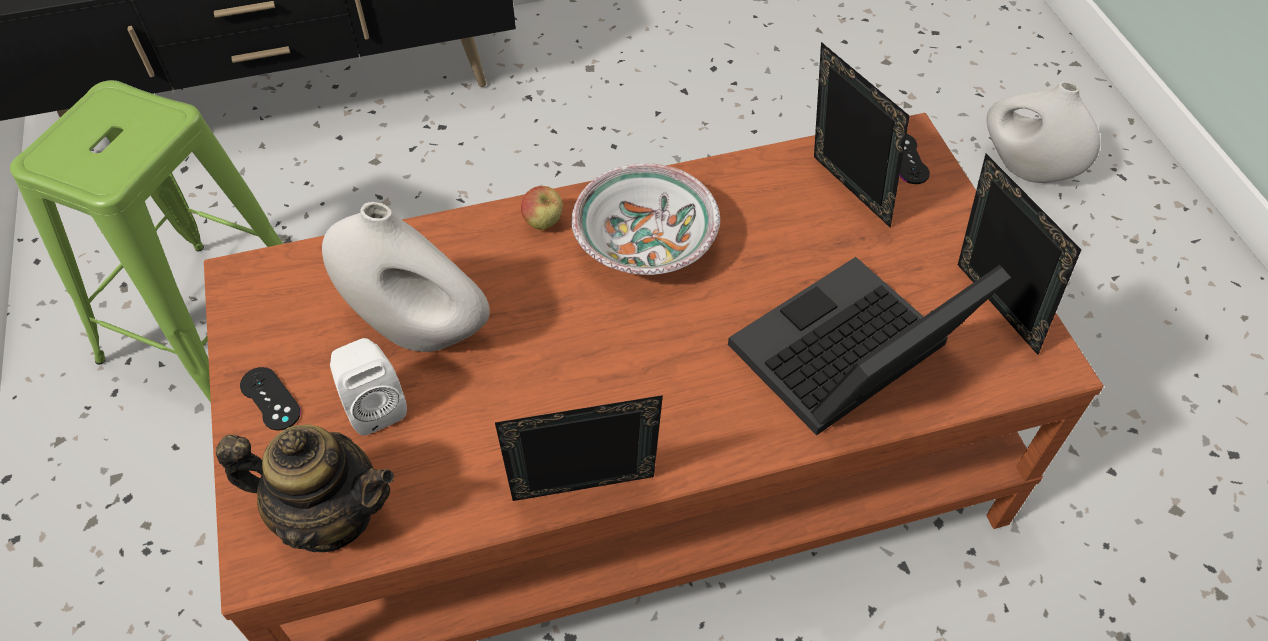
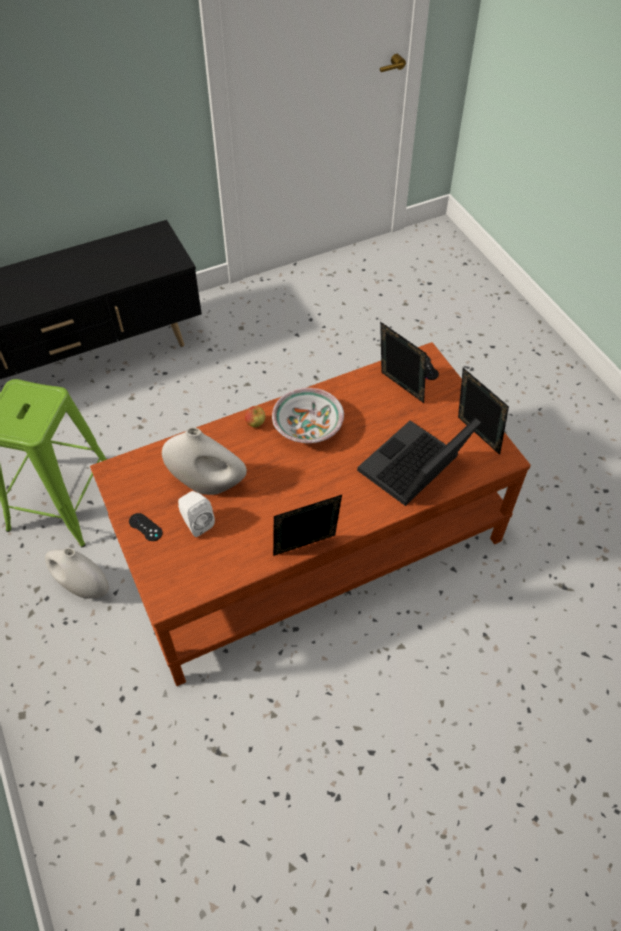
camera: 10 degrees left, 0 degrees up
teapot [215,425,394,552] -> none
white vase [987,82,1100,183] -> white vase moved to [45,548,109,598]

